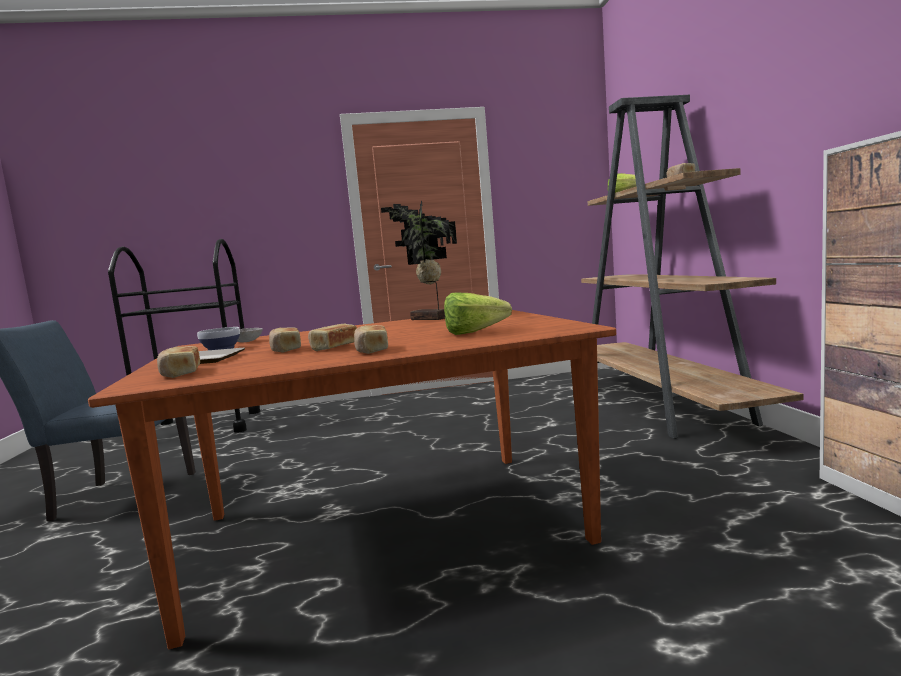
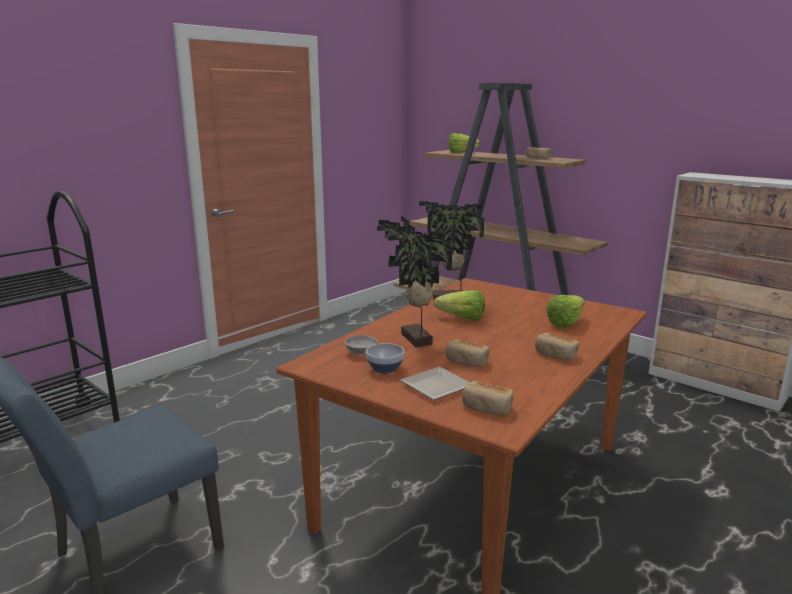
camera: 40 degrees left, 10 degrees up
bread [308,323,357,351] -> none
none -> potted plant [377,216,452,347]
none -> lettuce [434,290,485,321]

